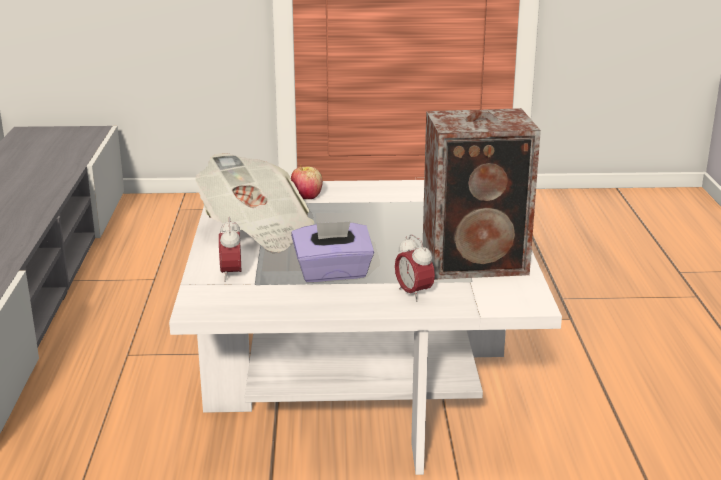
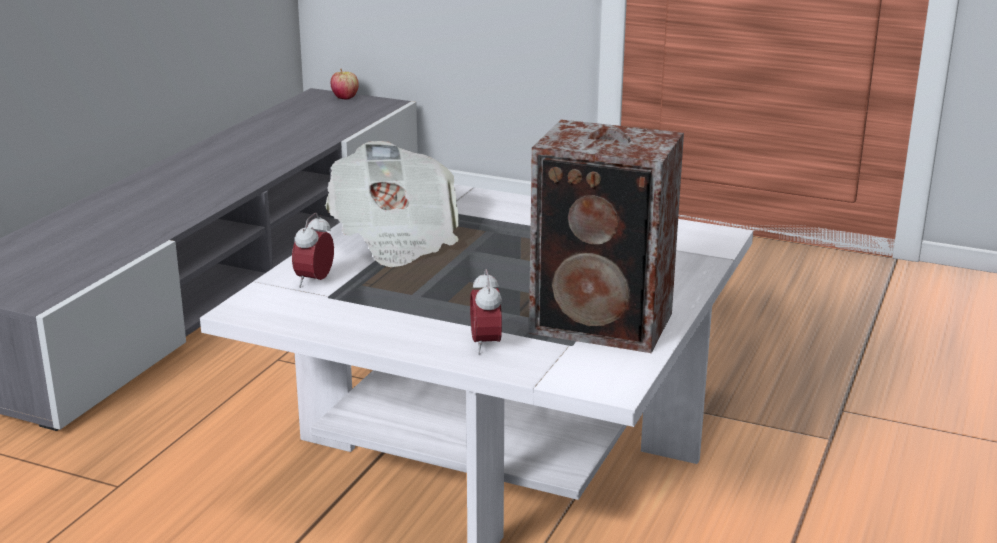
camera: 25 degrees right, 0 degrees up
apple [291,164,323,199] -> apple moved to [331,69,359,99]
purple tissue box [291,221,374,282] -> none

